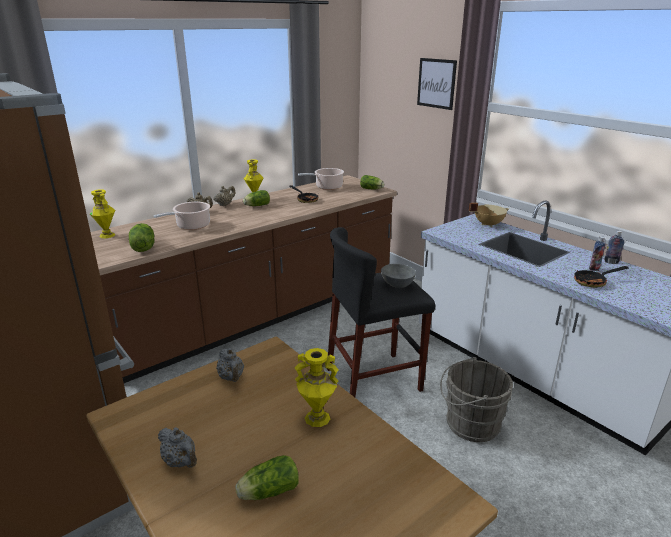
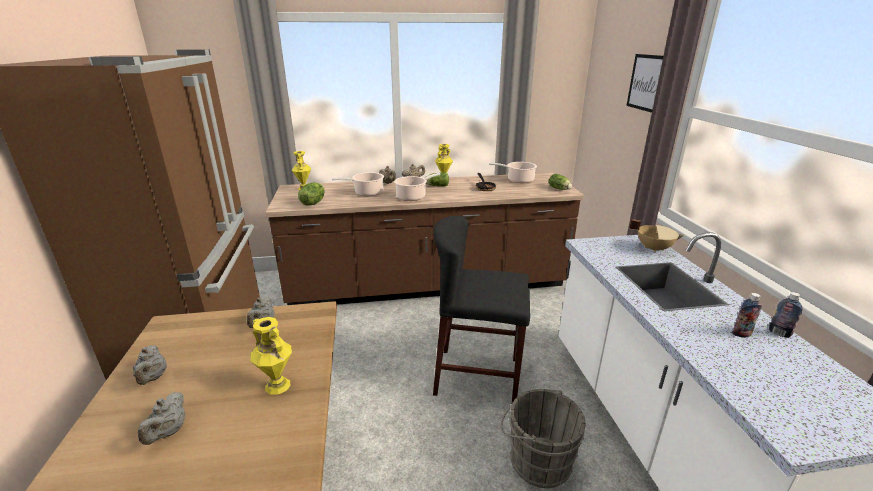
camera: 30 degrees right, 0 degrees up
lettuce [235,455,299,500] -> grey teapot [138,392,185,445]
grey bowl [381,264,416,288] -> none
frying pan [574,266,629,288] -> none
none -> cooking pot [394,173,441,201]

